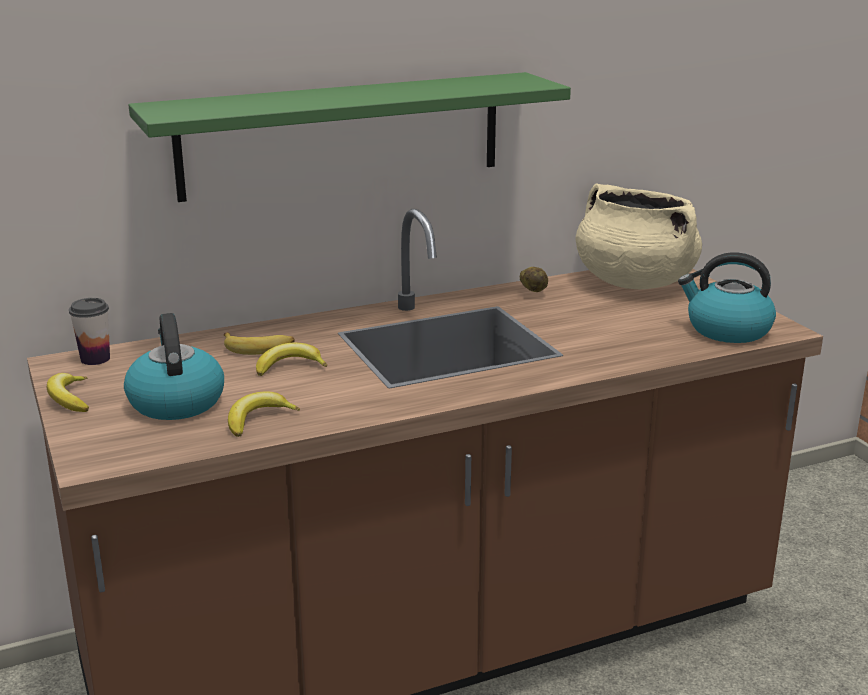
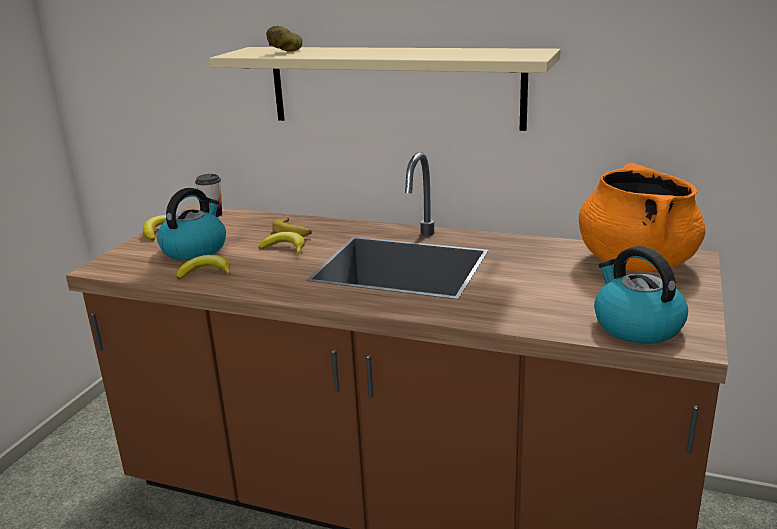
camera: 45 degrees right, 0 degrees up
green shelf [129,72,571,202] -> beige shelf [210,47,561,131]
potato [520,267,548,292] -> potato moved to [266,26,302,52]
beige cooking pot [575,183,702,289] -> orange cooking pot [579,163,705,272]

